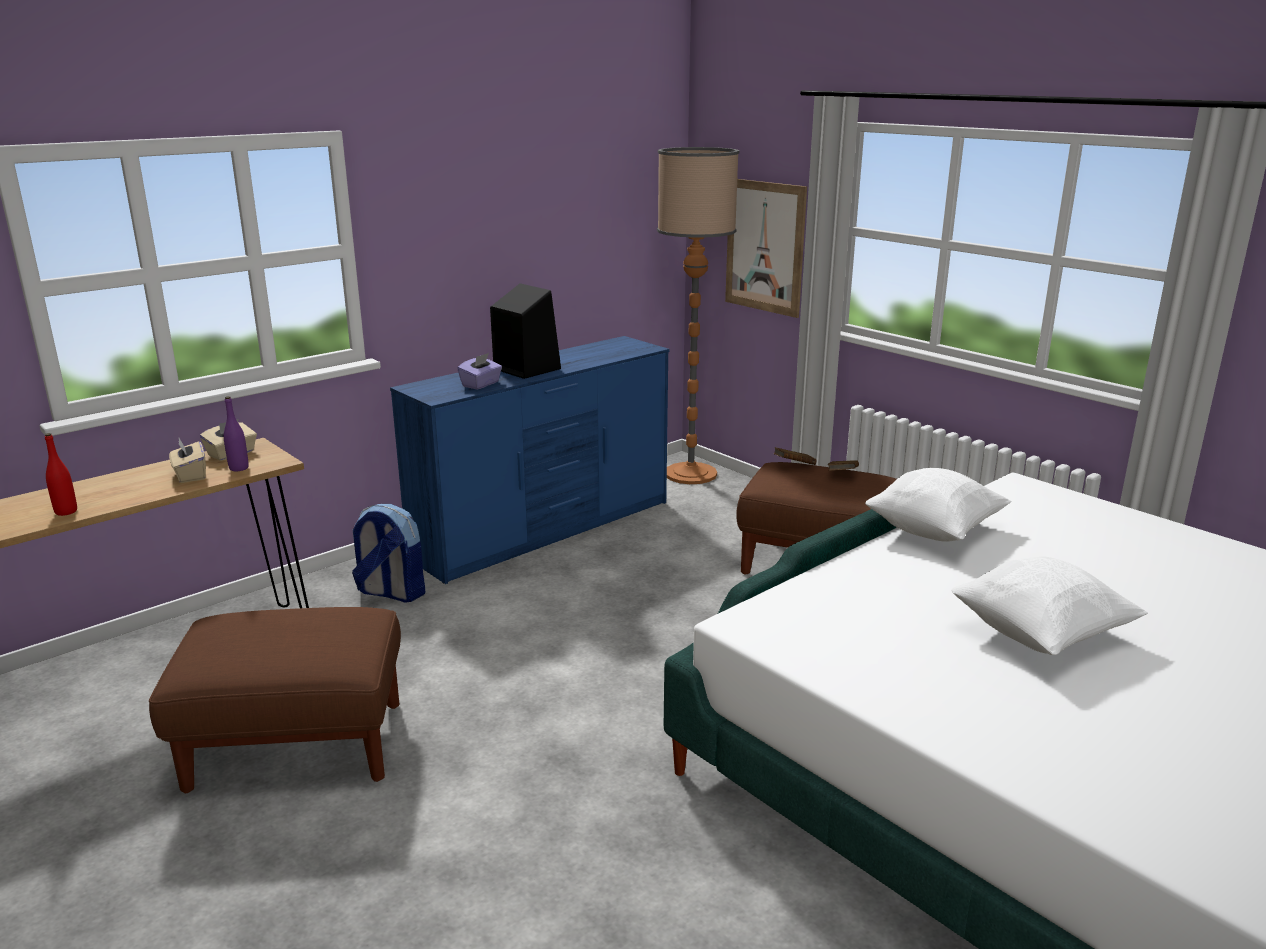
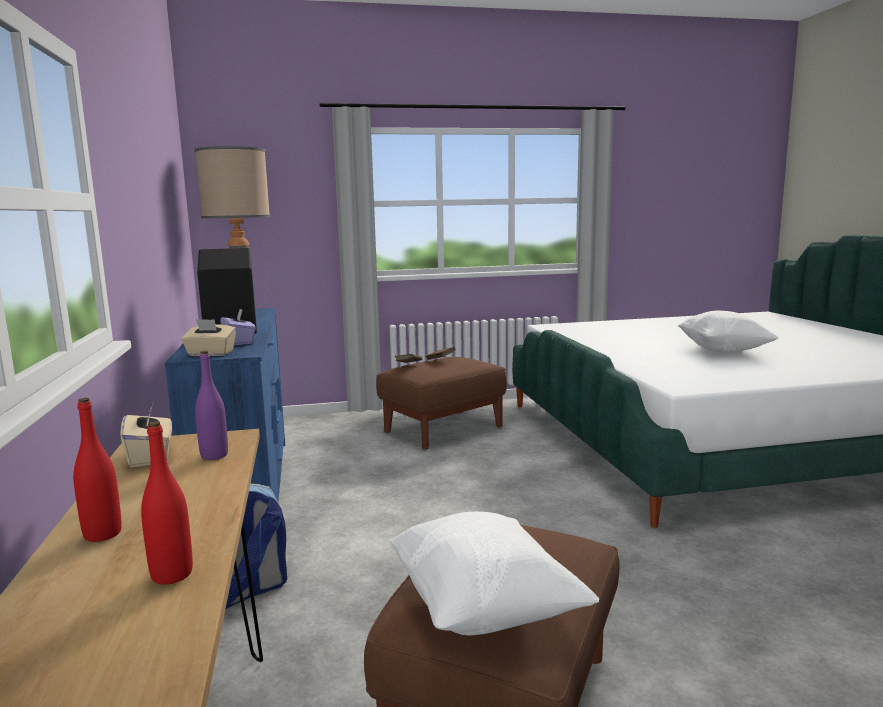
camera: 60 degrees left, 10 degrees down
beige tissue box [169,438,206,483] -> beige tissue box moved to [181,319,236,356]
picture [725,179,807,318] -> none
white pillow [865,468,1011,542] -> white pillow moved to [389,512,599,635]
none -> red bottle [73,398,122,542]

